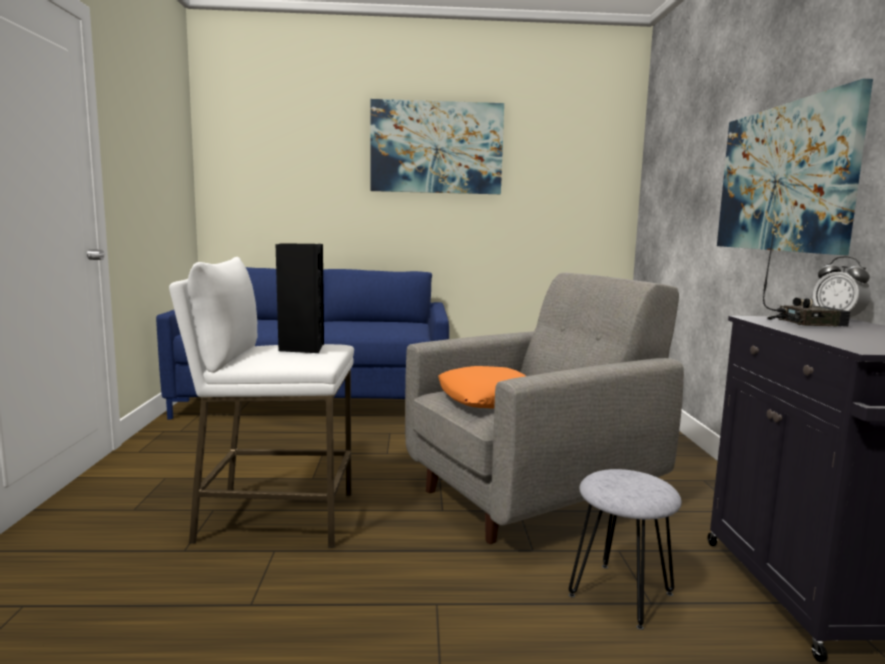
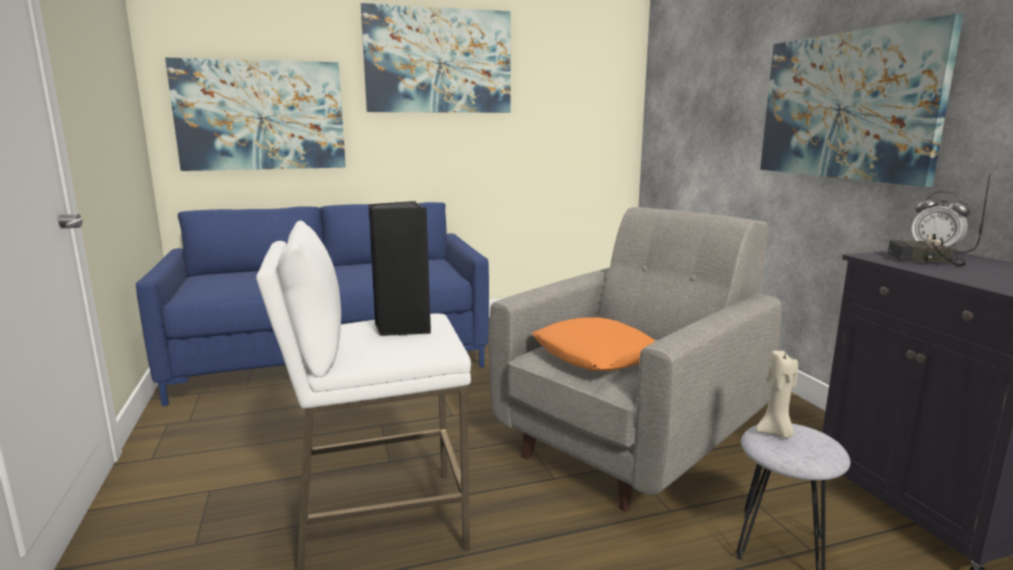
camera: 15 degrees left, 5 degrees up
radio [763,232,850,327] -> radio turned 150 degrees counterclockwise [888,173,990,266]
none -> picture [165,58,346,171]
none -> beige candle [756,351,798,438]

